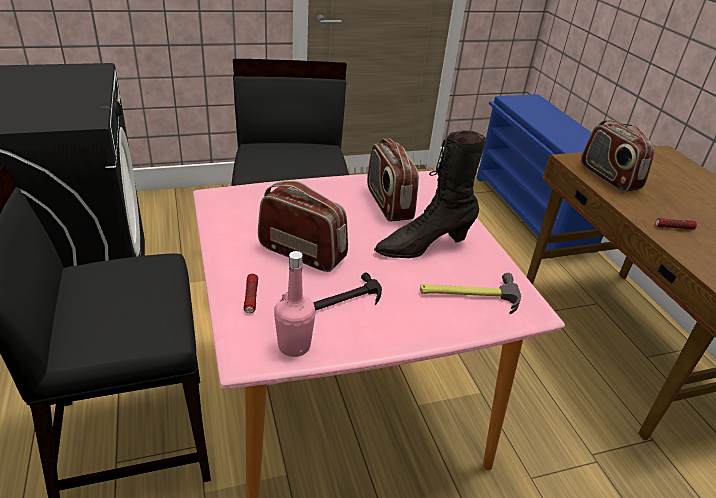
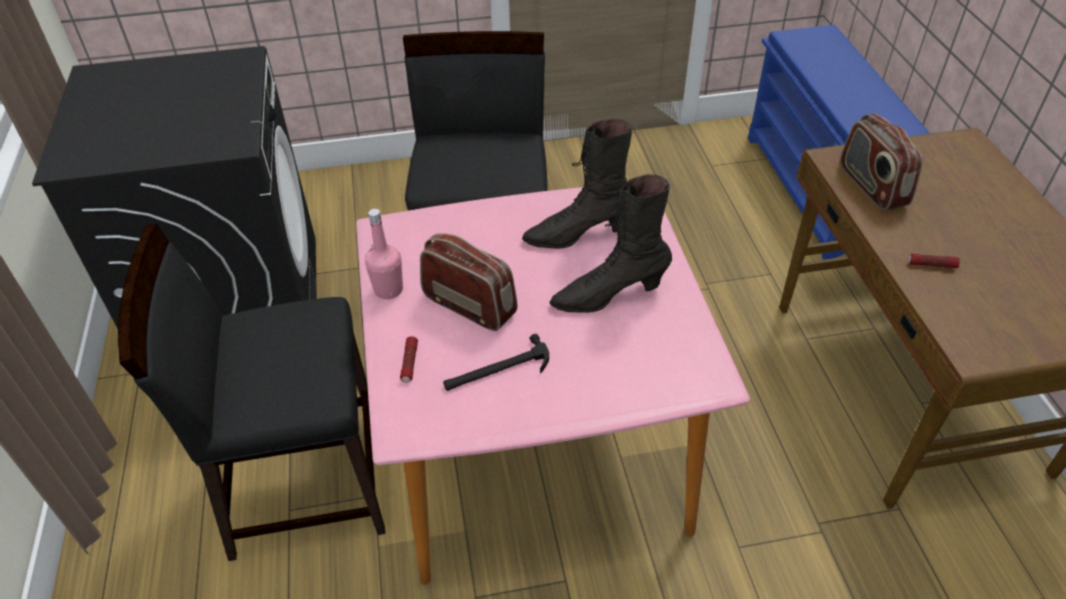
camera: 10 degrees right, 10 degrees up
pink bottle [274,251,316,357] -> pink bottle moved to [365,208,403,299]
radio [367,138,419,222] -> black boot [522,118,632,249]
hammer [420,273,521,314] -> none

